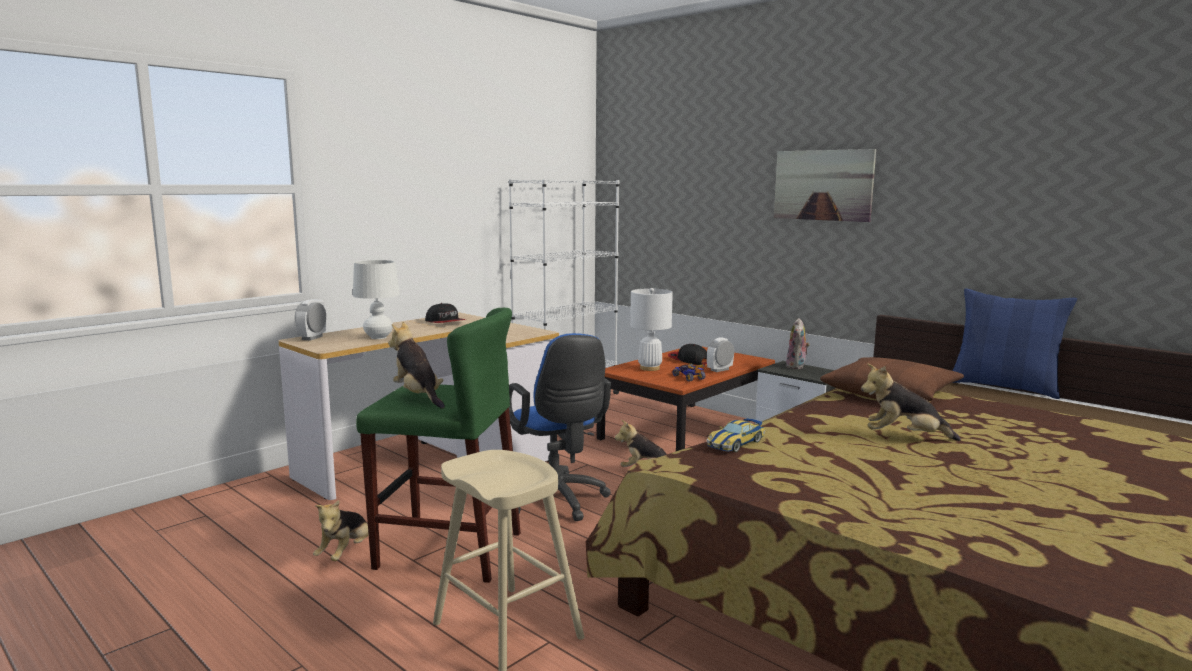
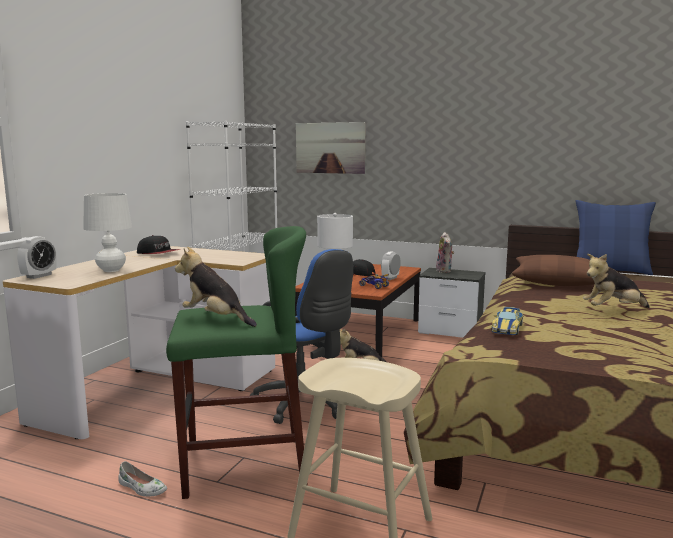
camera: 20 degrees left, 0 degrees up
alarm clock [295,300,326,340] -> alarm clock turned 150 degrees counterclockwise [17,236,57,279]
plush toy [313,500,369,561] -> white shoe [118,461,167,496]
picture [774,149,876,222] -> picture moved to [296,122,365,174]

